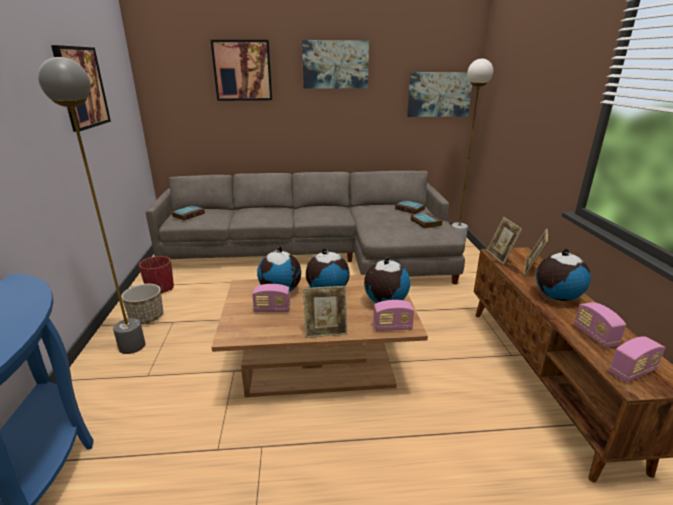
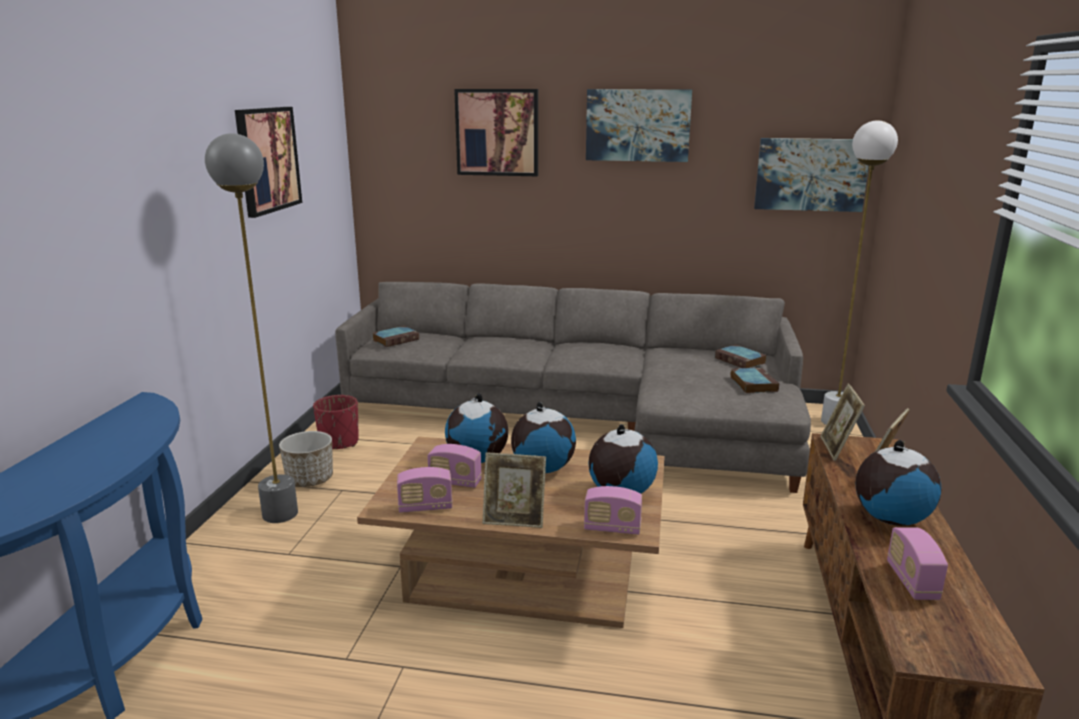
camera: 15 degrees right, 5 degrees down
radio [609,336,665,383] -> radio moved to [397,467,452,513]

